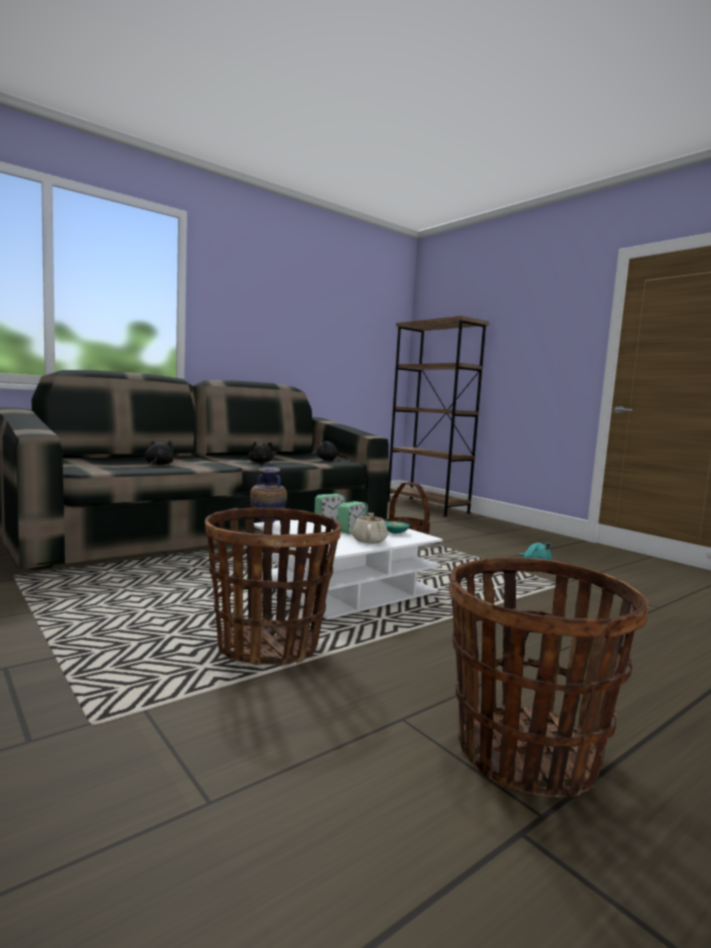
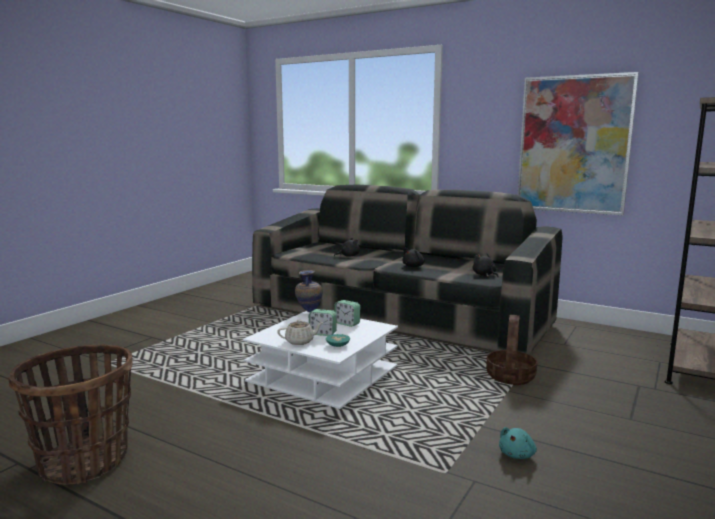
camera: 70 degrees right, 5 degrees up
basket [205,507,342,665] -> none
none -> picture [518,72,639,215]

